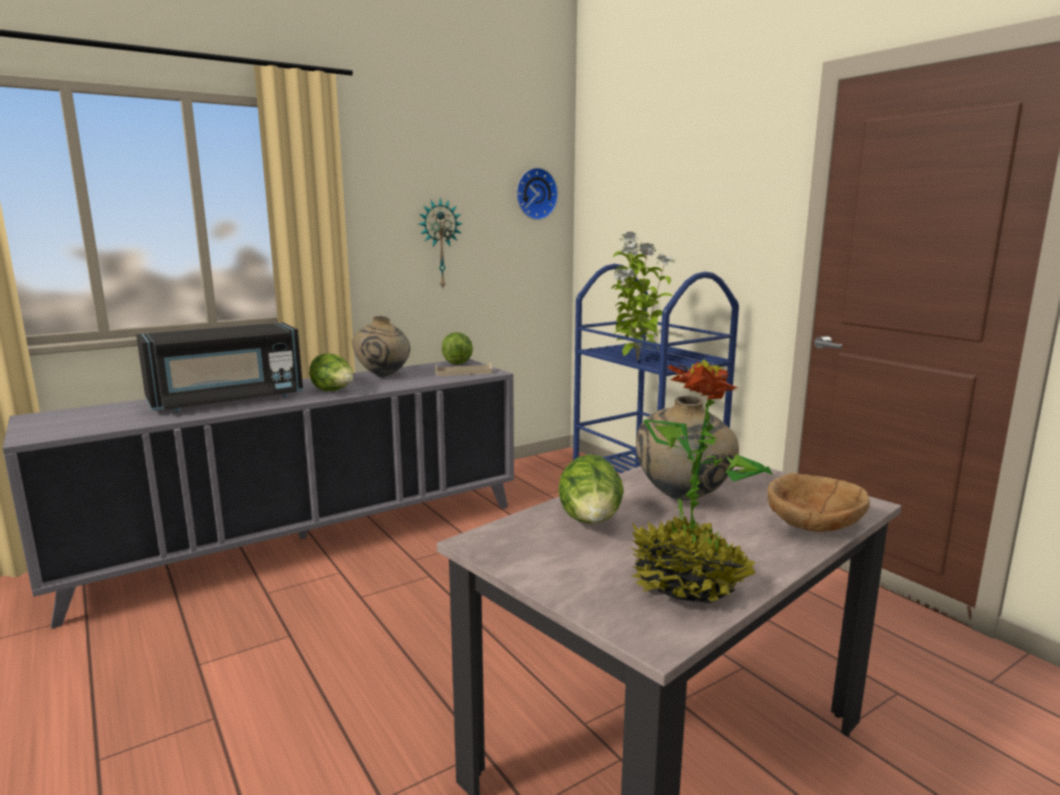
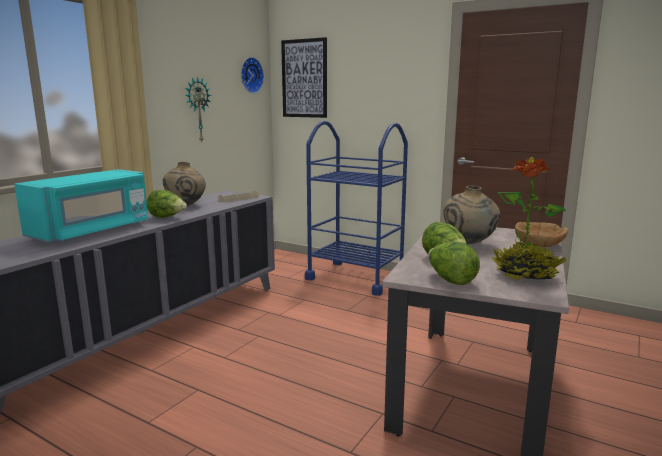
camera: 25 degrees left, 0 degrees up
black microwave [136,323,303,412] -> turquoise microwave [14,169,148,242]
lettuce [442,332,473,364] -> lettuce moved to [428,241,480,285]
potted plant [612,232,675,360] -> none
none -> picture [281,37,327,118]

